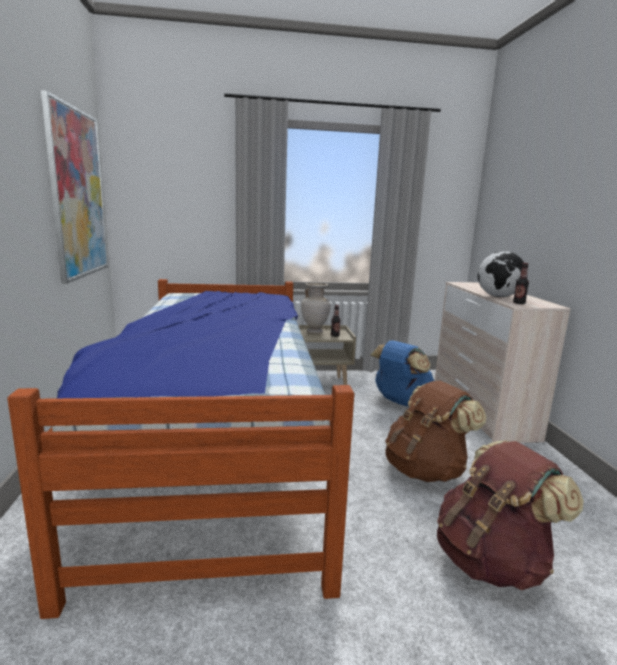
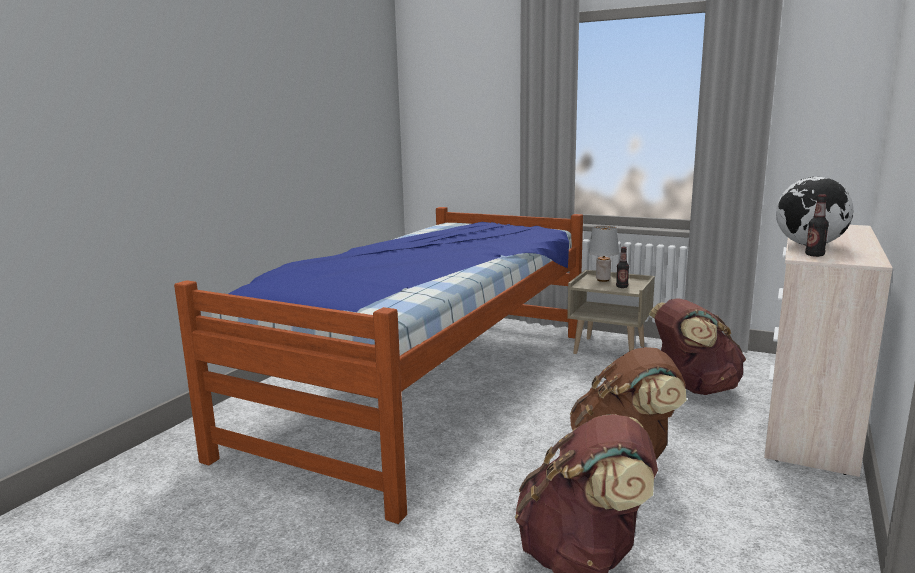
camera: 35 degrees right, 0 degrees up
picture [41,90,108,284] -> none
beige vase [301,283,331,333] -> grey table lamp [588,226,619,282]
blue backpack [370,340,434,407] -> brown backpack [649,298,746,395]

